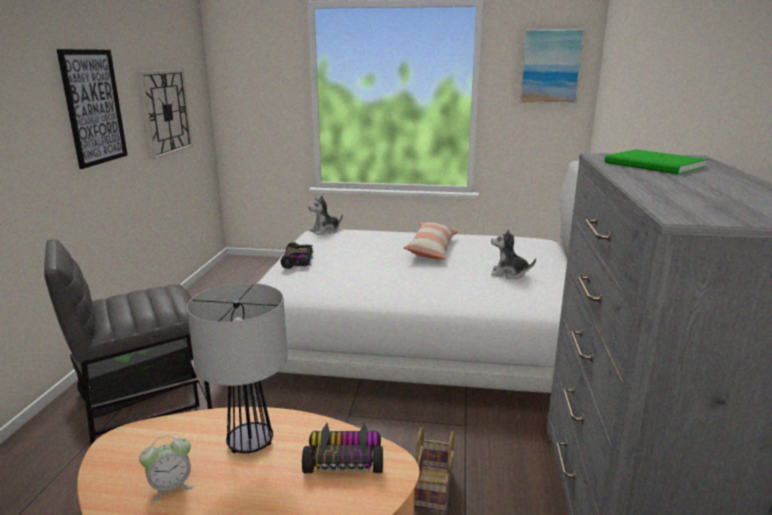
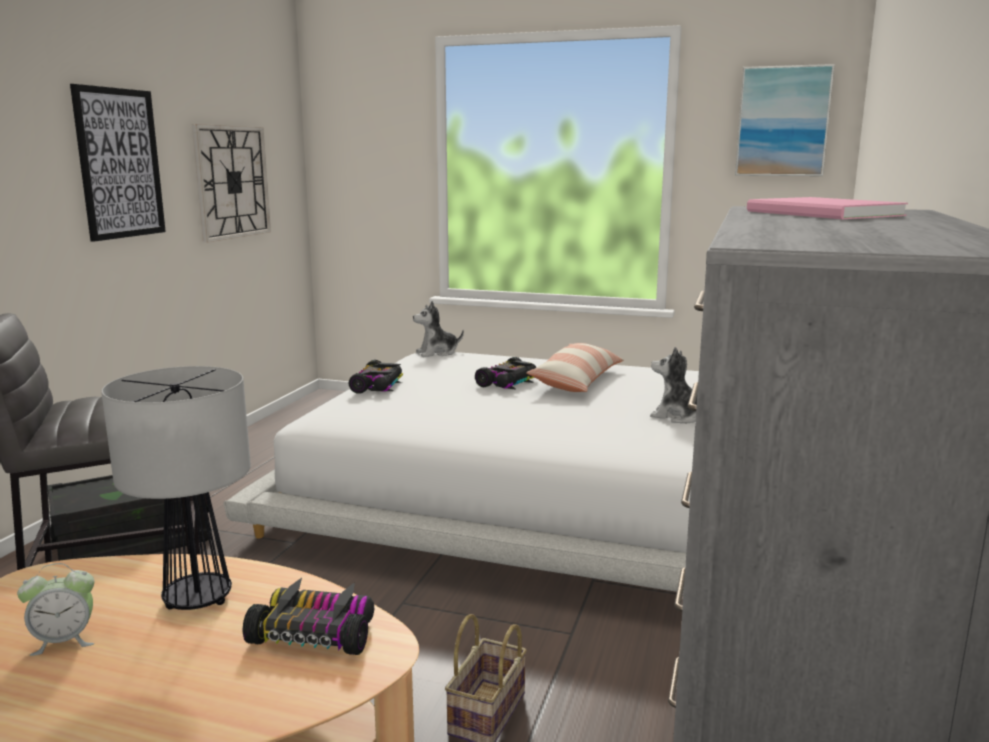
camera: 10 degrees right, 5 degrees down
green book [605,149,708,174] -> pink book [747,197,908,219]
none -> toy car [475,357,536,390]

